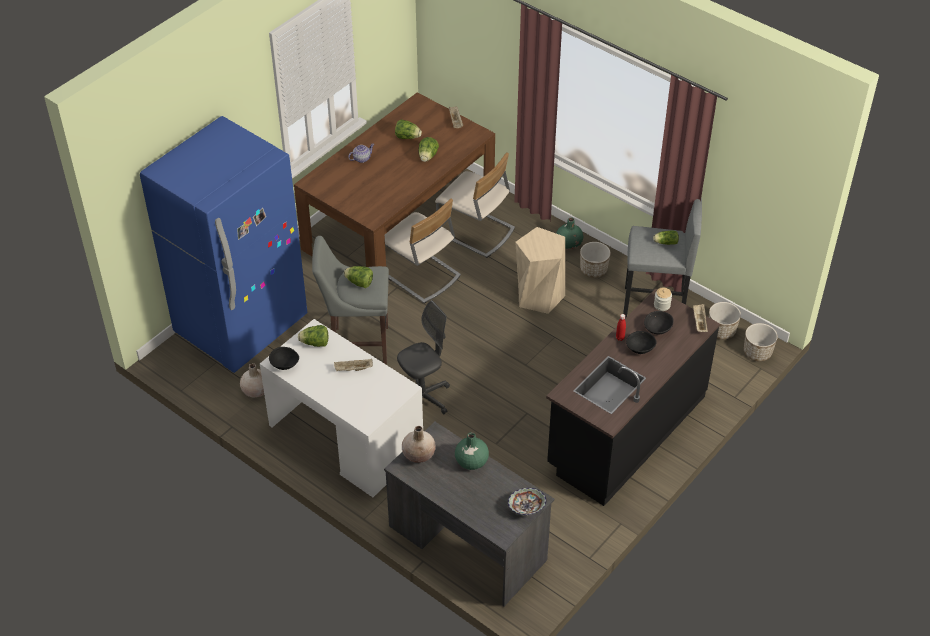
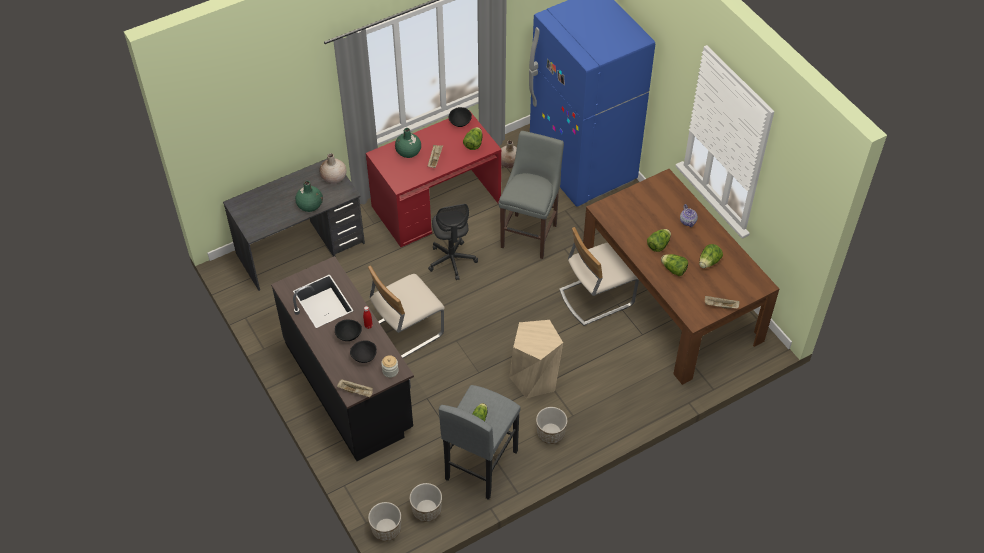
camera: 110 degrees right, 5 degrees up
white desk [260,319,423,497] -> red desk [366,110,501,247]
lettuce [344,266,373,288] -> lettuce moved to [647,229,671,252]
beige chair [435,152,515,258] -> beige chair moved to [368,265,445,358]
bowl [508,488,546,515] -> none
green vase [556,217,583,250] -> green vase moved to [395,128,421,158]

